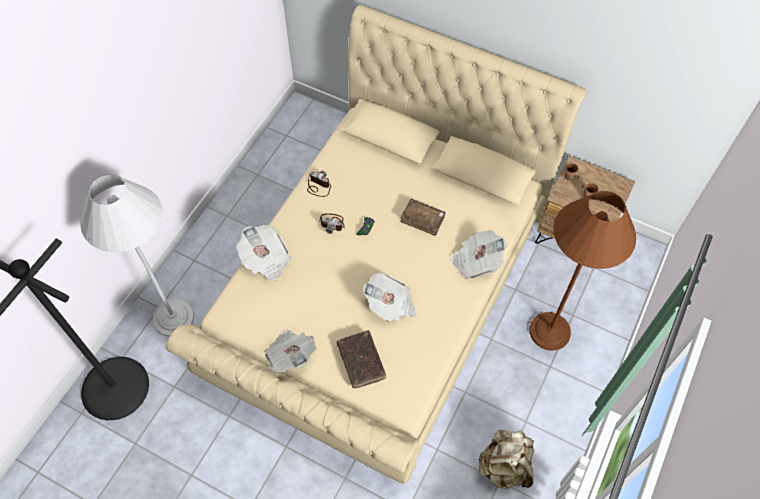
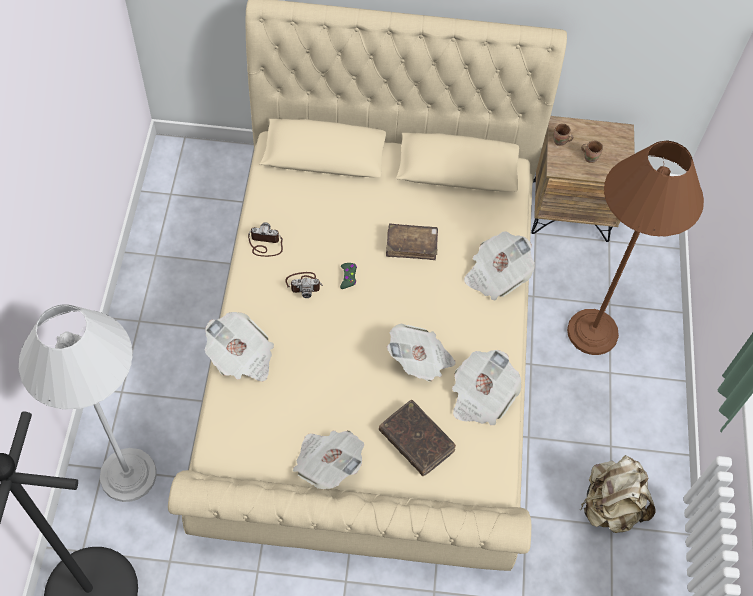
camera: 25 degrees left, 0 degrees up
none -> newspaper [452,350,522,425]

